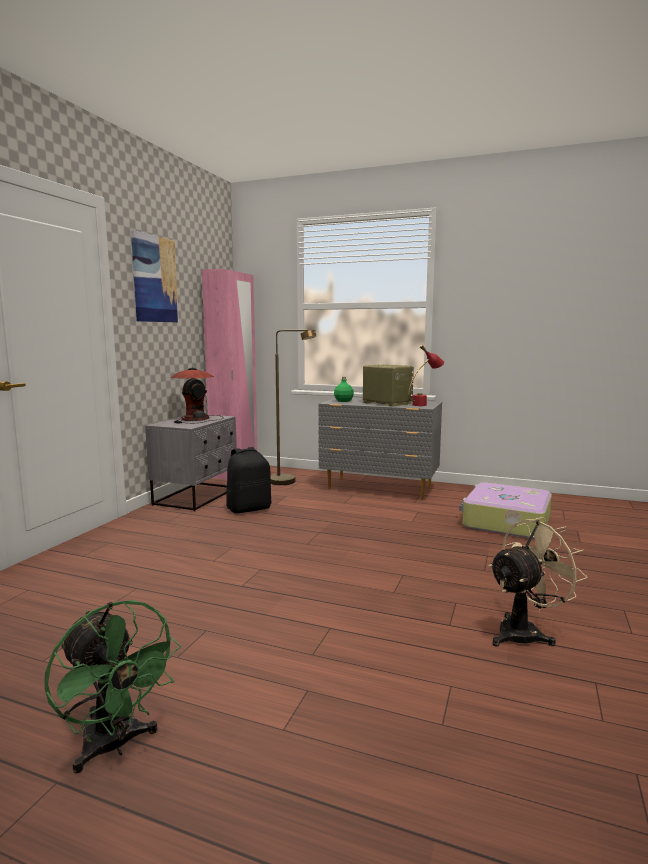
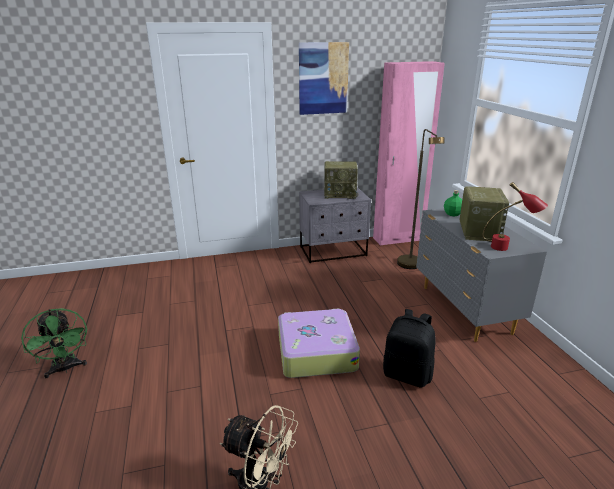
camera: 55 degrees right, 15 degrees up
green fan [45,600,181,773] -> green fan turned 45 degrees counterclockwise [21,308,87,378]
table lamp [171,368,224,423] -> radio [324,161,358,199]
black backpack [226,447,271,513] -> black backpack moved to [383,309,435,388]
suitcase [459,482,552,539] -> suitcase moved to [278,308,360,378]

